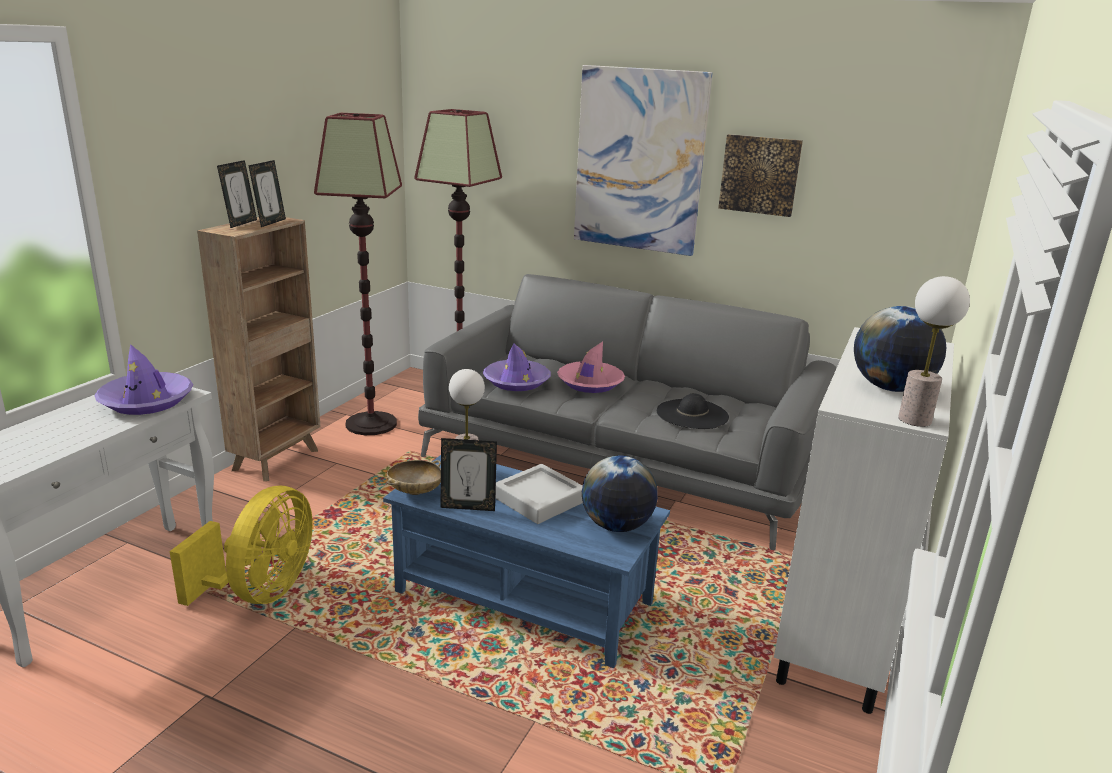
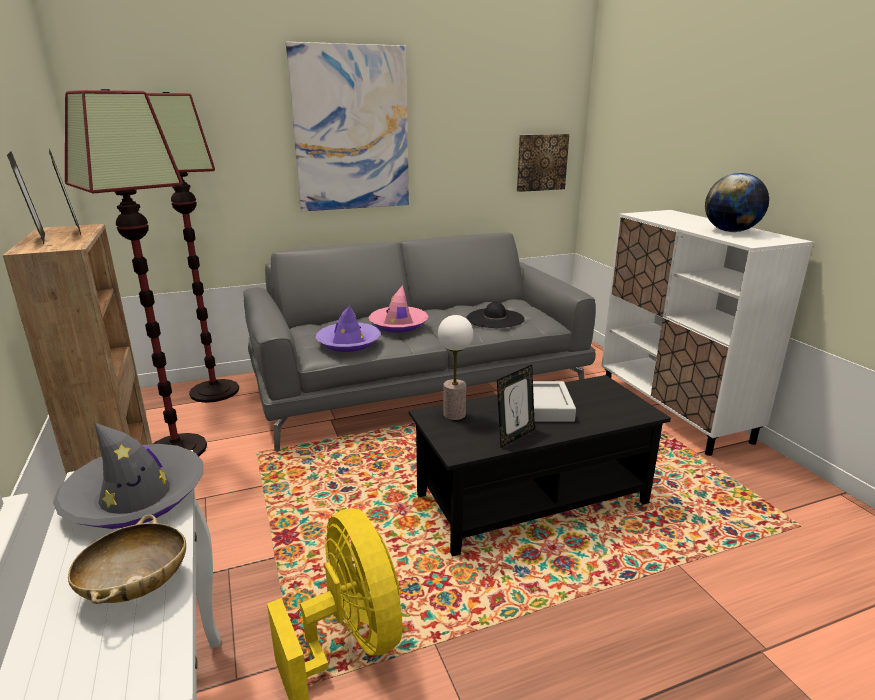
camera: 45 degrees left, 0 degrees up
purple hat [94,344,193,415] -> grey hat [53,423,203,529]
blue coffee table [383,455,670,668] -> black coffee table [409,375,671,556]
beige bowl [386,460,441,495] -> beige bowl moved to [68,515,186,604]
globe [582,456,658,532] -> none
picture [718,134,803,217] -> picture moved to [517,134,569,192]
table lamp [898,276,970,427] -> none

